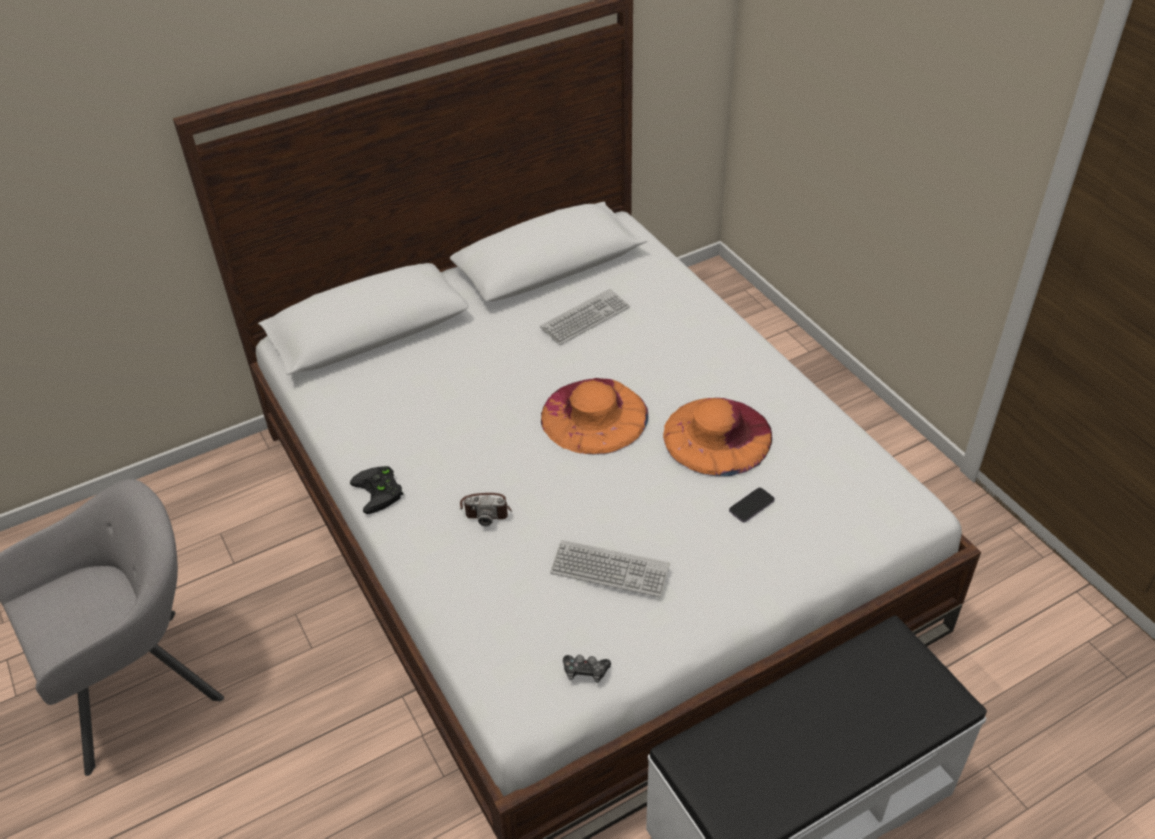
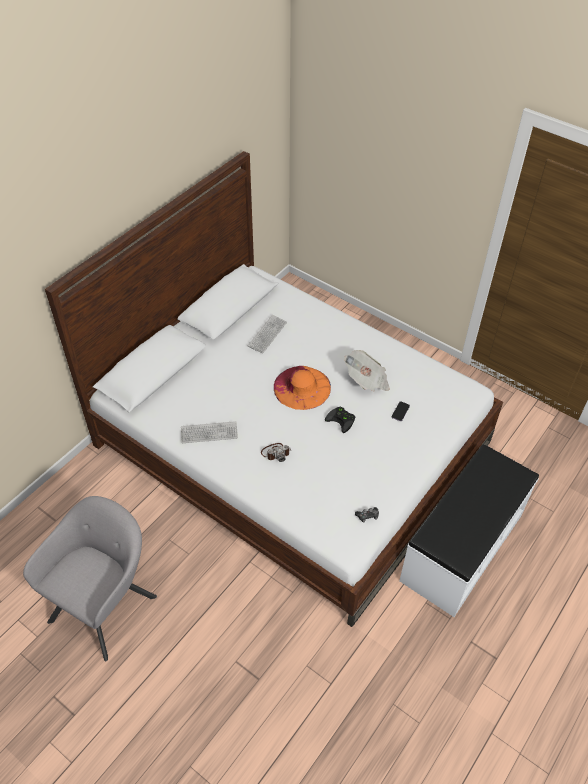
camera: 25 degrees left, 5 degrees up
black game controller [350,466,403,514] -> black game controller moved to [325,407,355,433]
keyboard [550,540,670,597] -> keyboard moved to [181,421,238,443]
orange hat [663,398,772,476] -> newspaper [344,350,390,392]

